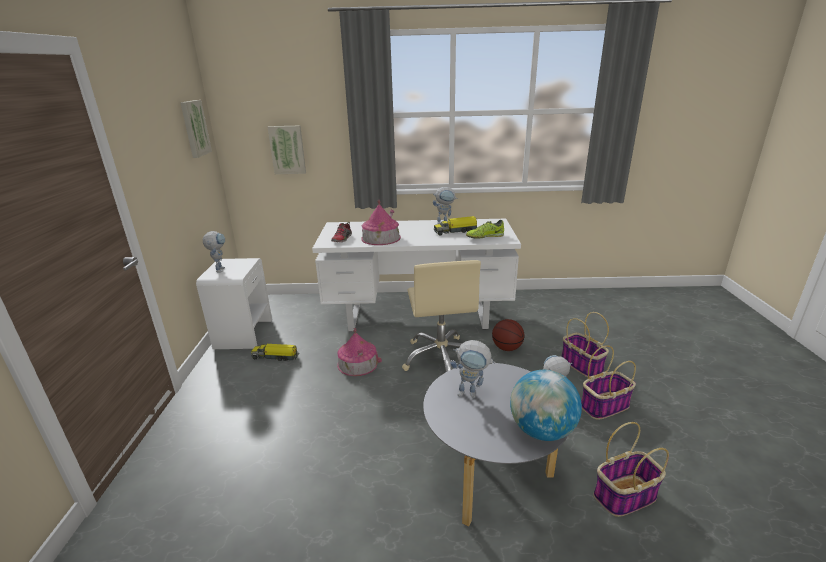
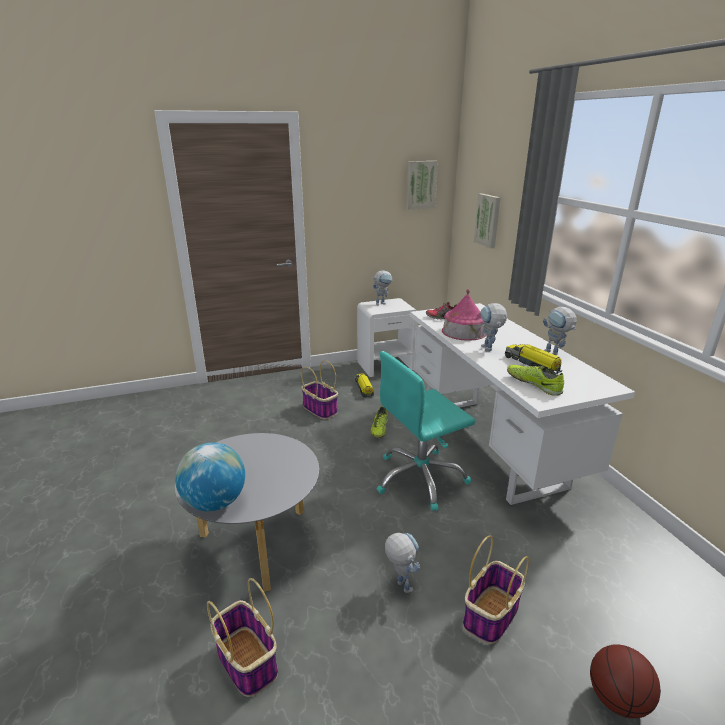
camera: 70 degrees right, 0 degrees up
toy house [337,328,382,376] -> shoe [371,407,388,438]
beige office chair [402,260,481,372] -> turquoise office chair [377,351,475,511]
toy robot [450,340,495,398] -> toy robot moved to [481,303,507,352]
basketball [492,319,524,351] -> basketball moved to [590,644,661,718]
basket [581,345,636,420] -> basket moved to [301,360,338,420]

